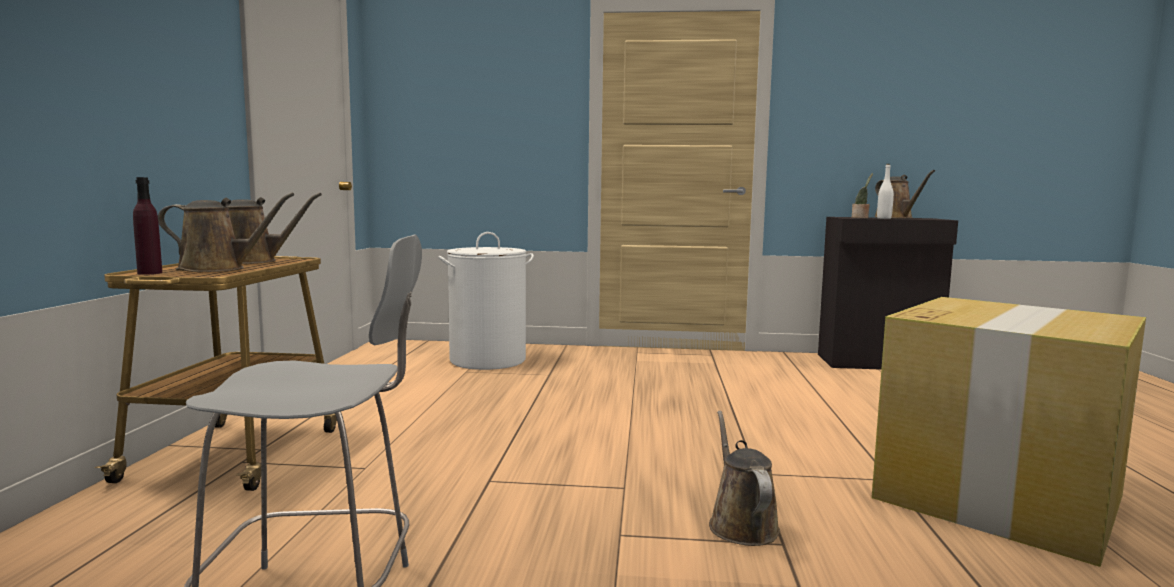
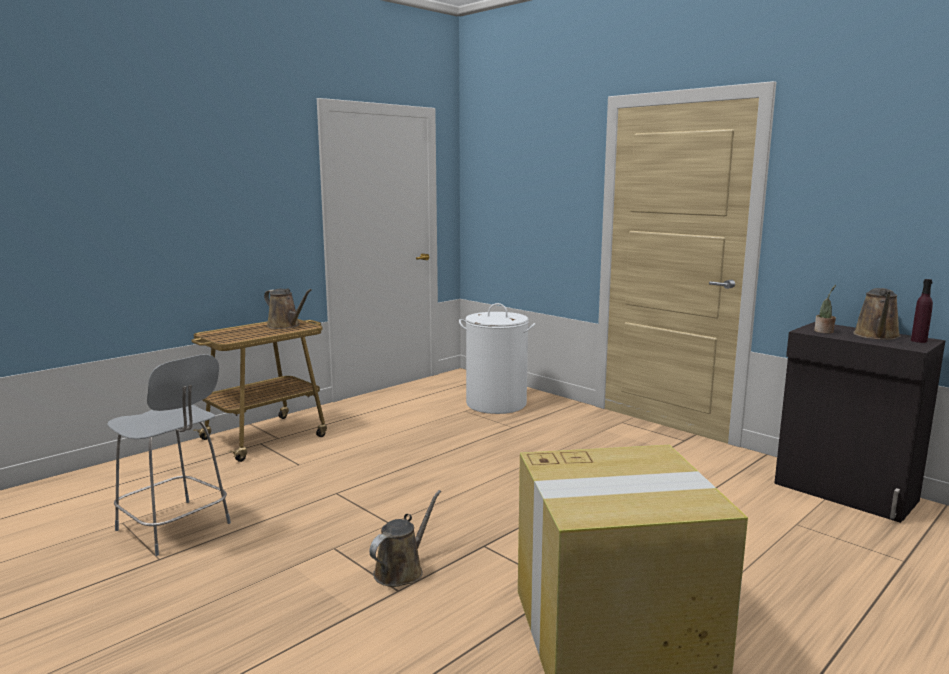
camera: 40 degrees right, 5 degrees up
purple bottle [133,177,162,275] -> purple bottle moved to [911,279,933,343]
brown watering can [158,192,294,272] -> none
white bottle [877,164,894,219] -> none

